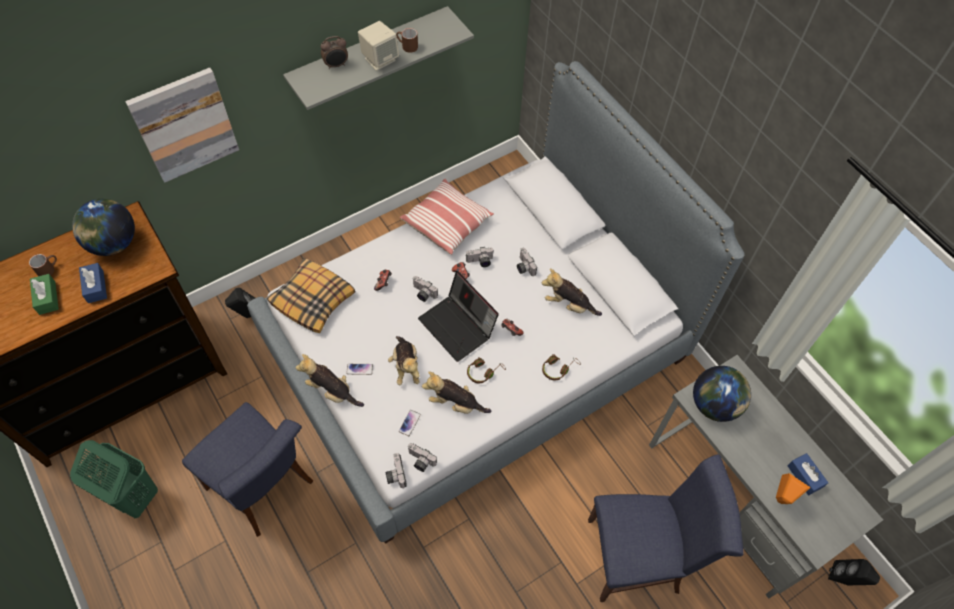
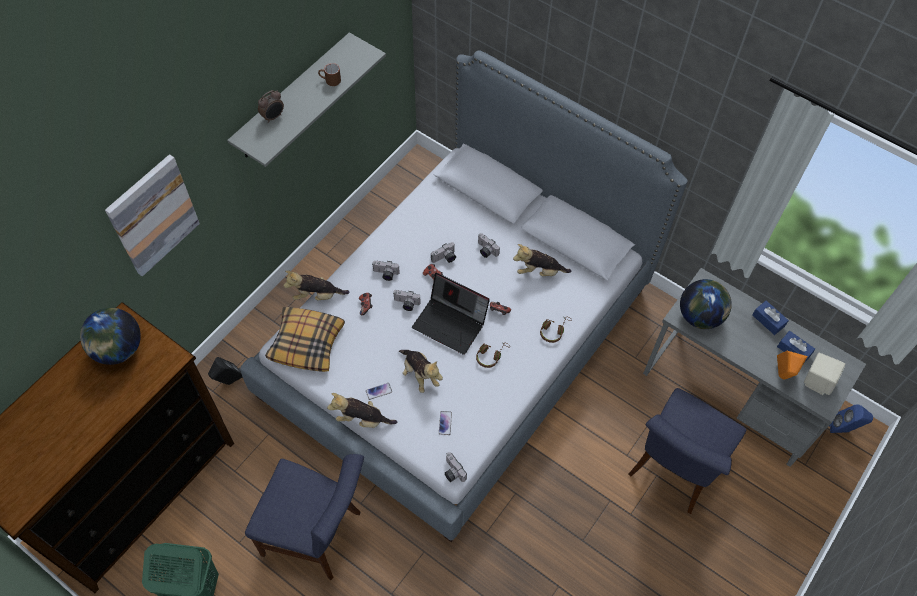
camera: 20 degrees left, 0 degrees up
brown mug [29,254,57,276] -> none
green tissue box [30,274,59,315] -> none
blue tissue box [79,263,107,303] -> blue tissue box moved to [752,301,789,335]
beige speaker [358,21,399,71] -> beige speaker moved to [804,353,845,395]
pillow [400,179,494,255] -> none
camera [408,443,437,472] -> camera moved to [372,261,400,281]
plush toy [422,372,492,414] -> plush toy moved to [283,271,350,301]
blue chair [588,454,744,602] -> blue chair turned 150 degrees clockwise [628,388,746,514]
black speaker [828,559,880,585] -> blue speaker [829,405,873,433]

